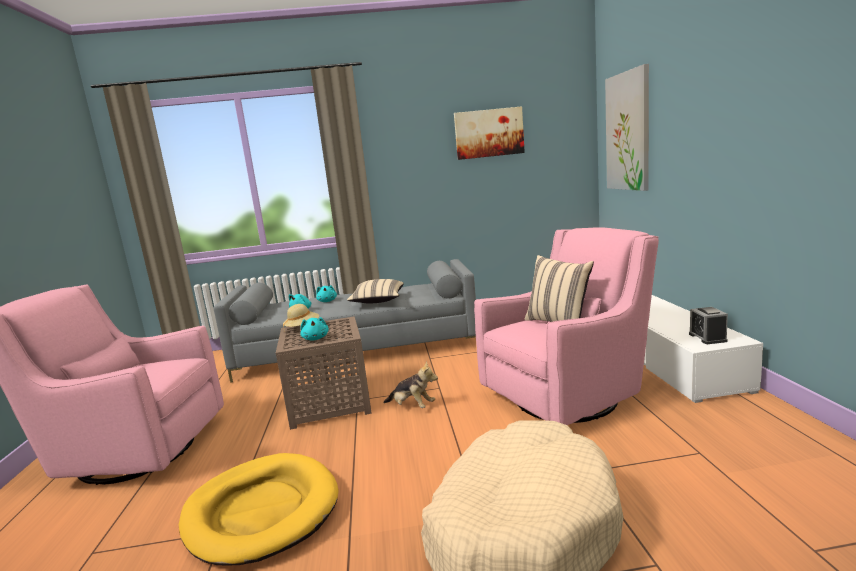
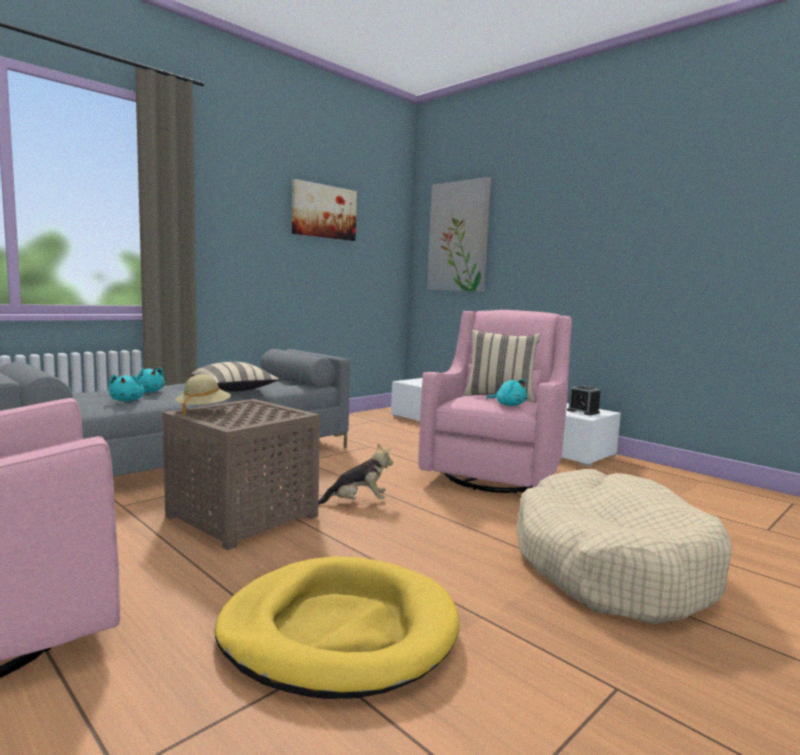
camera: 40 degrees left, 5 degrees down
turquoise plush toy [300,317,329,340] -> turquoise plush toy moved to [486,379,527,406]

